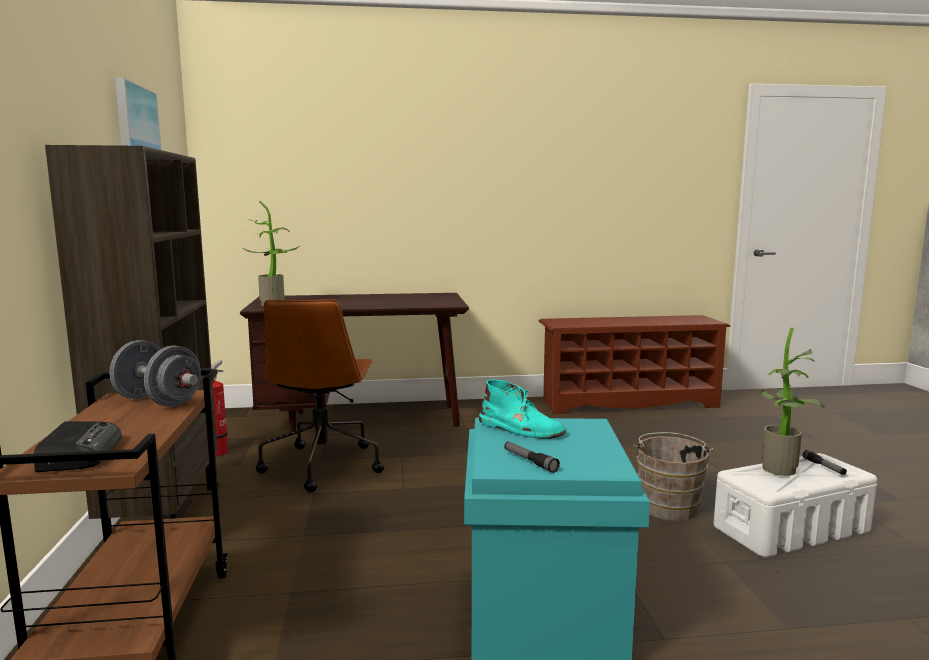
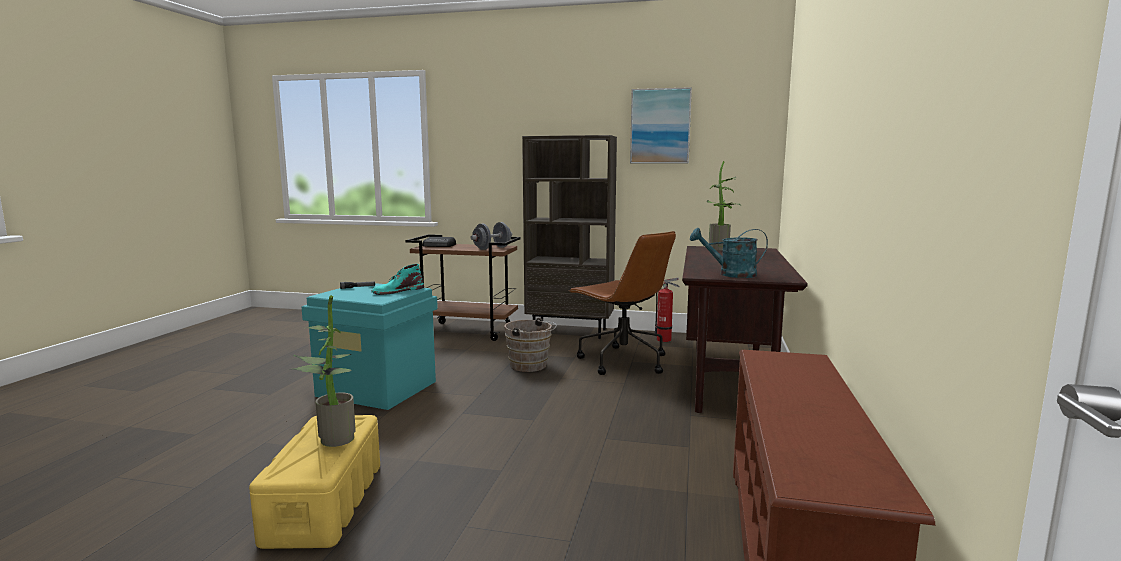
camera: 110 degrees right, 0 degrees up
brown office chair [256,299,384,492] -> brown office chair turned 150 degrees counterclockwise [570,231,676,375]
brown bucket [633,432,713,521] -> brown bucket moved to [504,318,557,372]
white storage box [713,453,877,558] -> yellow storage box [249,415,380,549]
flashlight [803,450,847,475] -> none
none -> turquoise watering can [690,228,768,278]

